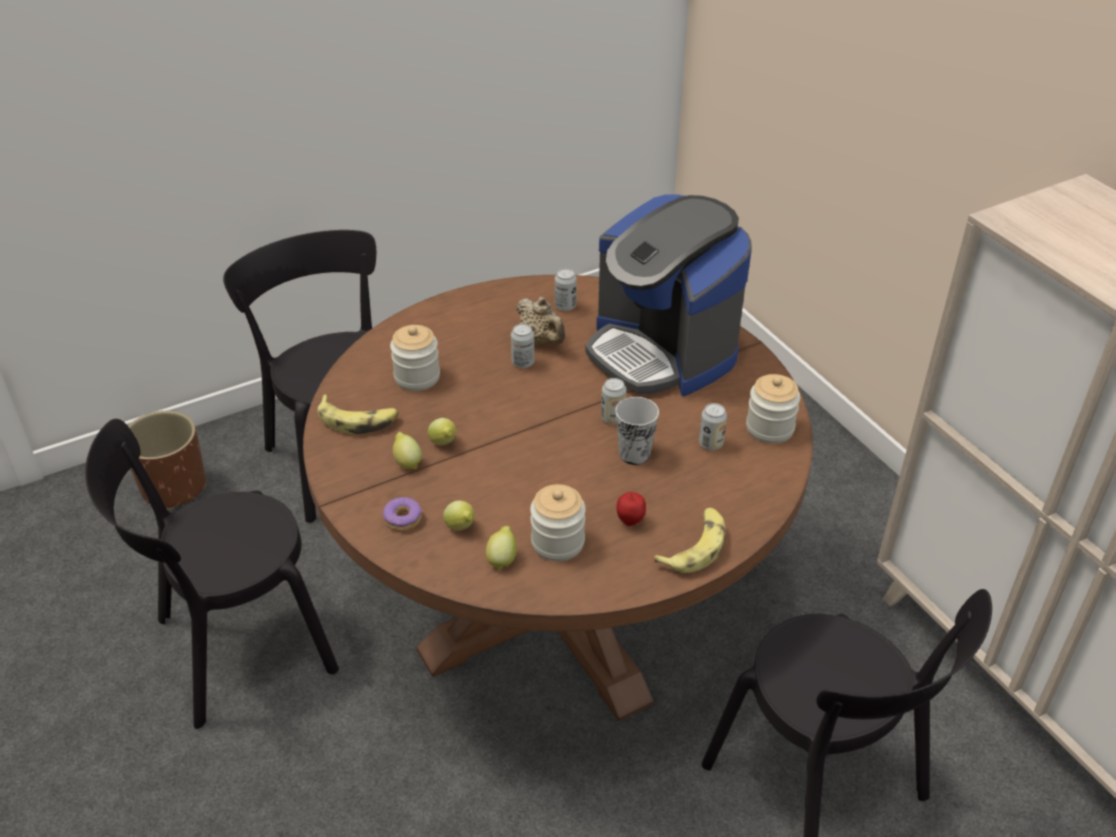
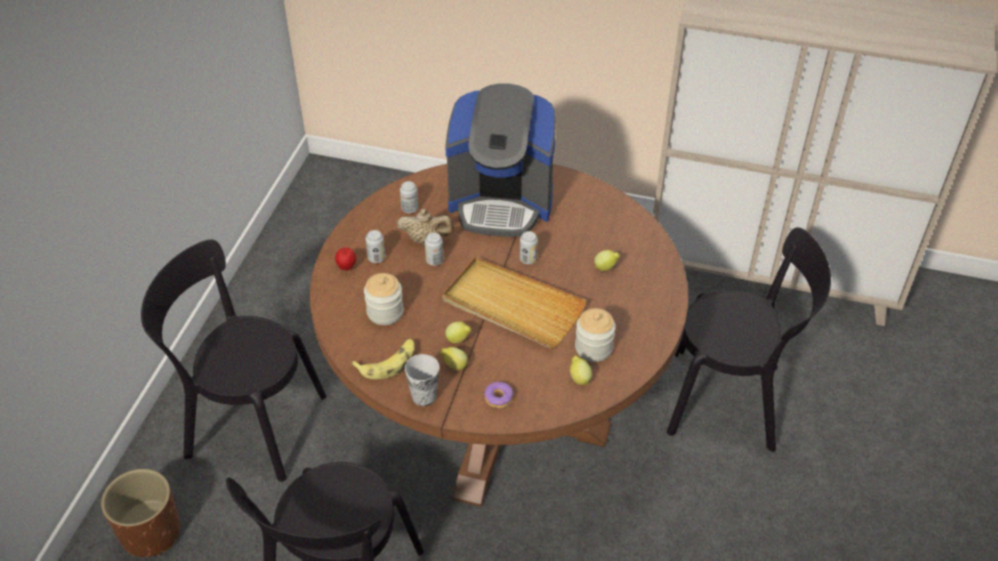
camera: 45 degrees left, 5 degrees up
lemon [443,501,474,531] -> lemon moved to [594,250,620,271]
cup [615,397,659,465] -> cup moved to [405,354,439,406]
apple [617,492,646,526] -> apple moved to [335,248,356,270]
banana [654,508,726,573] -> none
can [699,403,727,450] -> can moved to [365,230,385,263]
jar [746,374,800,444] -> none
none -> beige tray [443,257,587,349]

